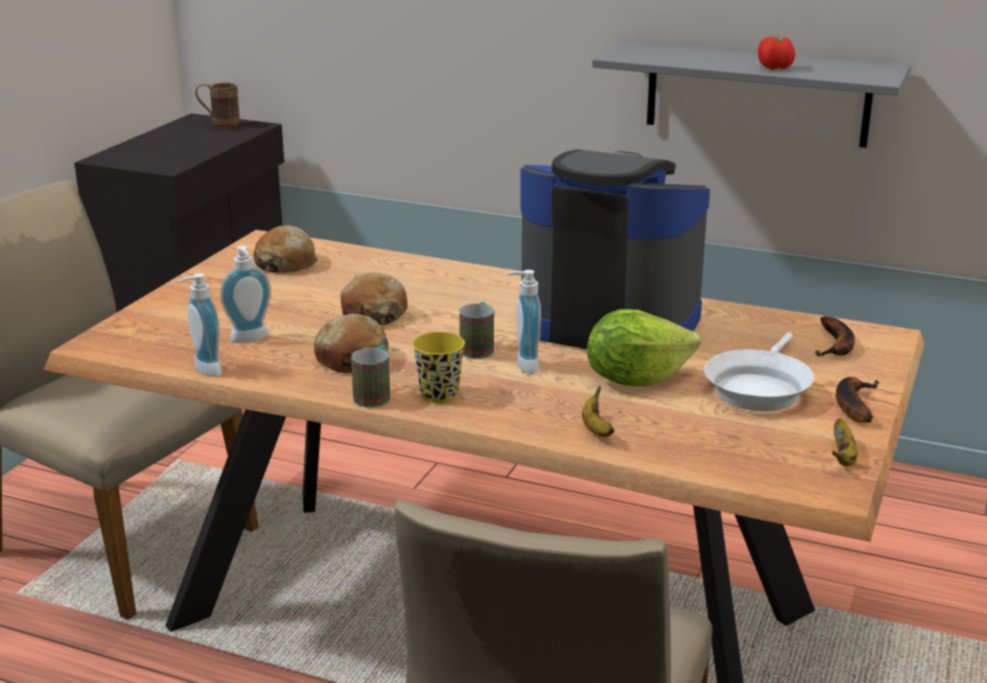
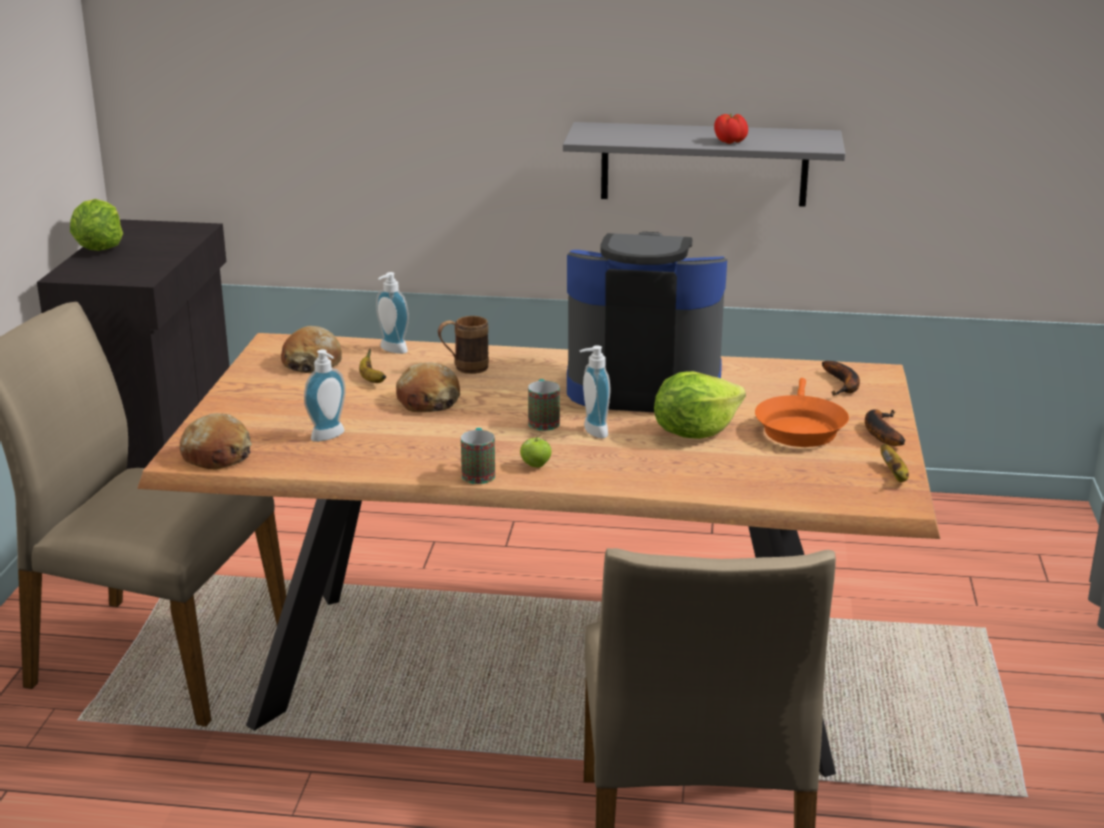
camera: 15 degrees left, 0 degrees up
soap dispenser [178,273,222,377] -> soap dispenser moved to [376,272,409,354]
brown mug [195,83,240,129] -> brown mug moved to [438,316,489,374]
bread [314,314,389,373] -> bread moved to [180,413,252,469]
yellow cup [412,332,465,403] -> apple [520,434,552,468]
banana [582,386,615,437] -> banana moved to [359,349,387,383]
white frying pan [704,332,814,411] -> orange frying pan [755,378,849,447]
none -> lettuce [70,199,123,251]

